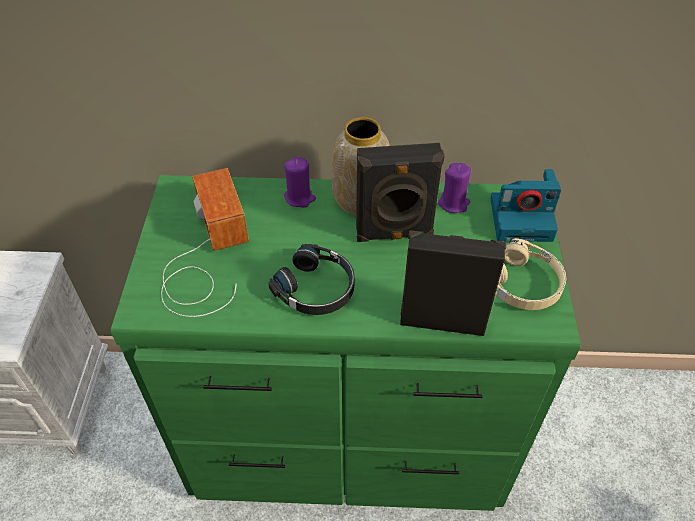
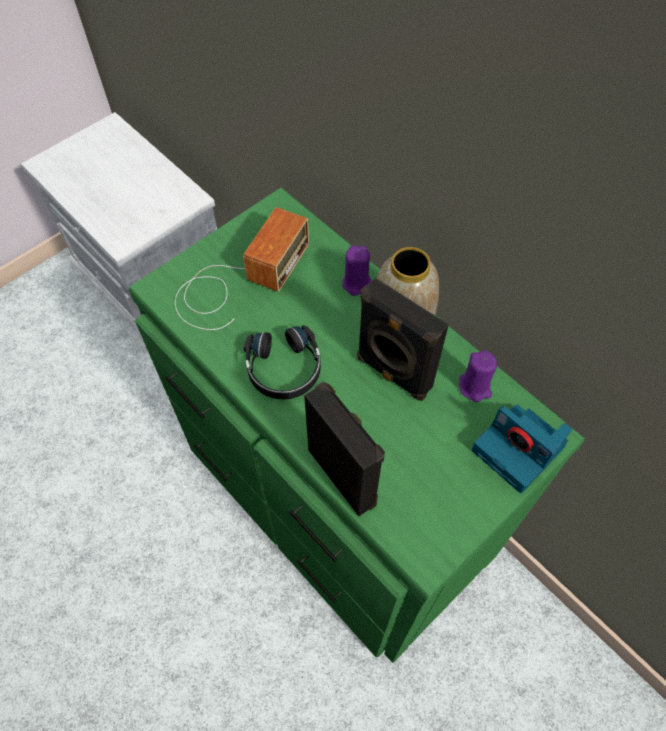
camera: 45 degrees right, 10 degrees up
beige headphones [495,238,566,310] -> none

